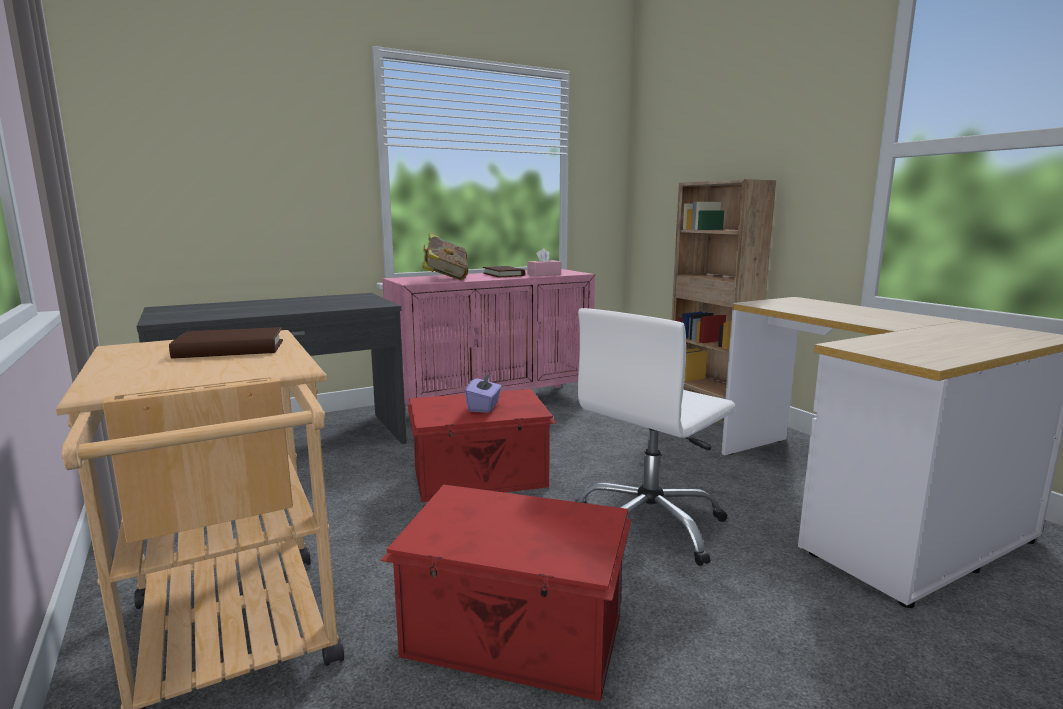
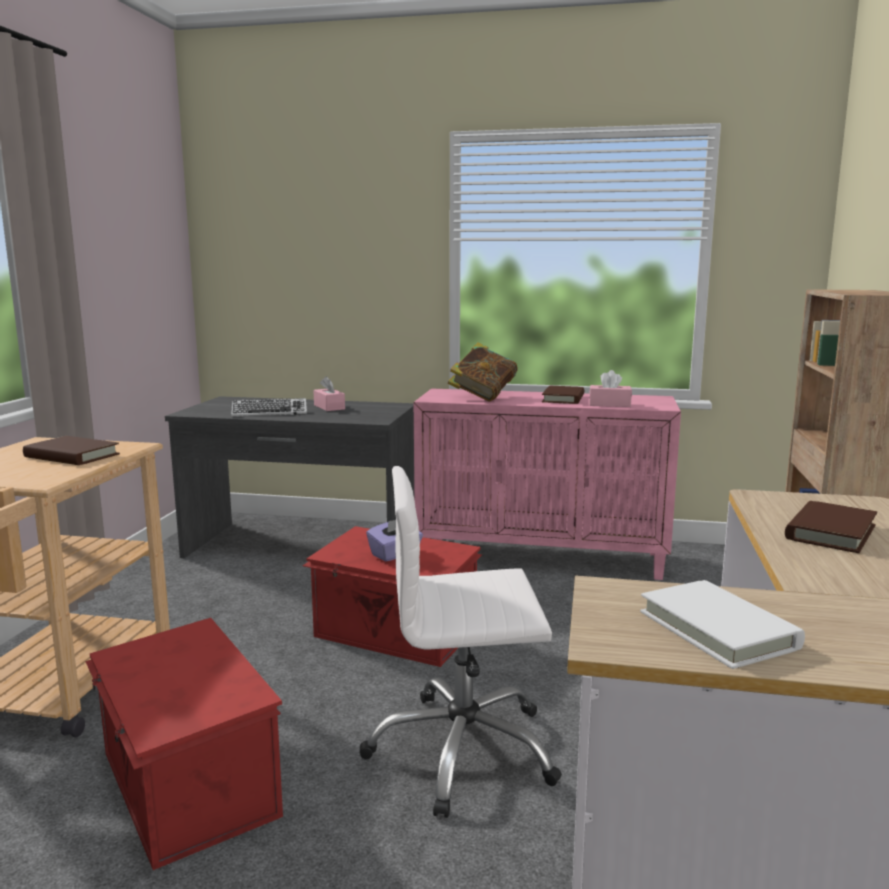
camera: 40 degrees right, 0 degrees up
none -> keyboard [231,398,307,417]
none -> pink tissue box [313,376,345,411]
none -> white book [640,580,805,669]
none -> brown book [785,501,877,553]

